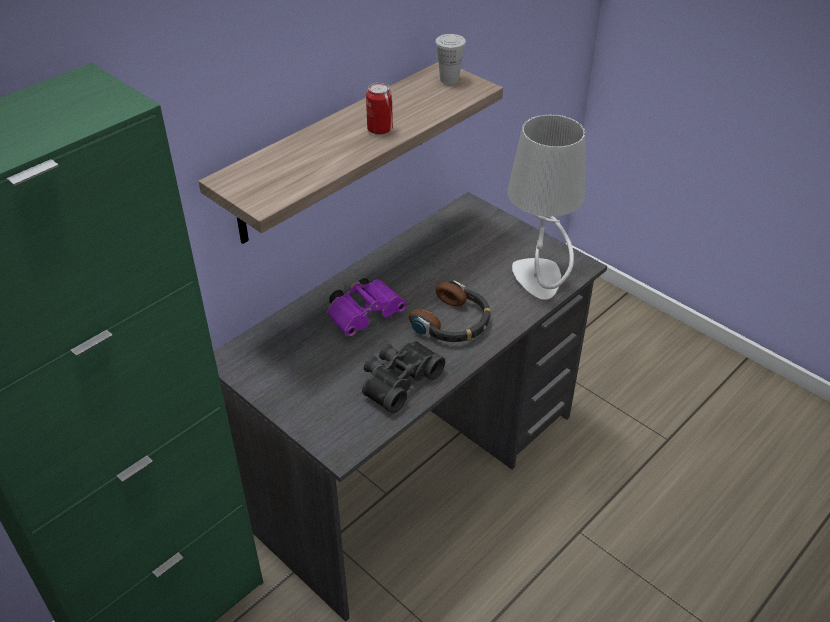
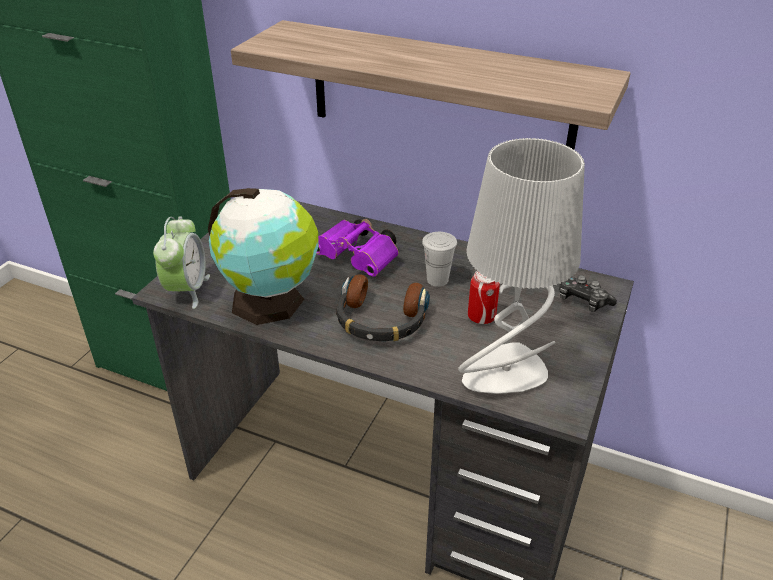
camera: 70 degrees right, 5 degrees down
black binoculars [362,341,445,413] -> globe [208,188,319,325]
can [366,83,393,135] -> can moved to [468,271,500,324]
white cup [435,34,466,84] -> white cup moved to [422,232,457,287]
none -> alarm clock [153,216,210,309]
none -> game controller [559,275,617,312]

